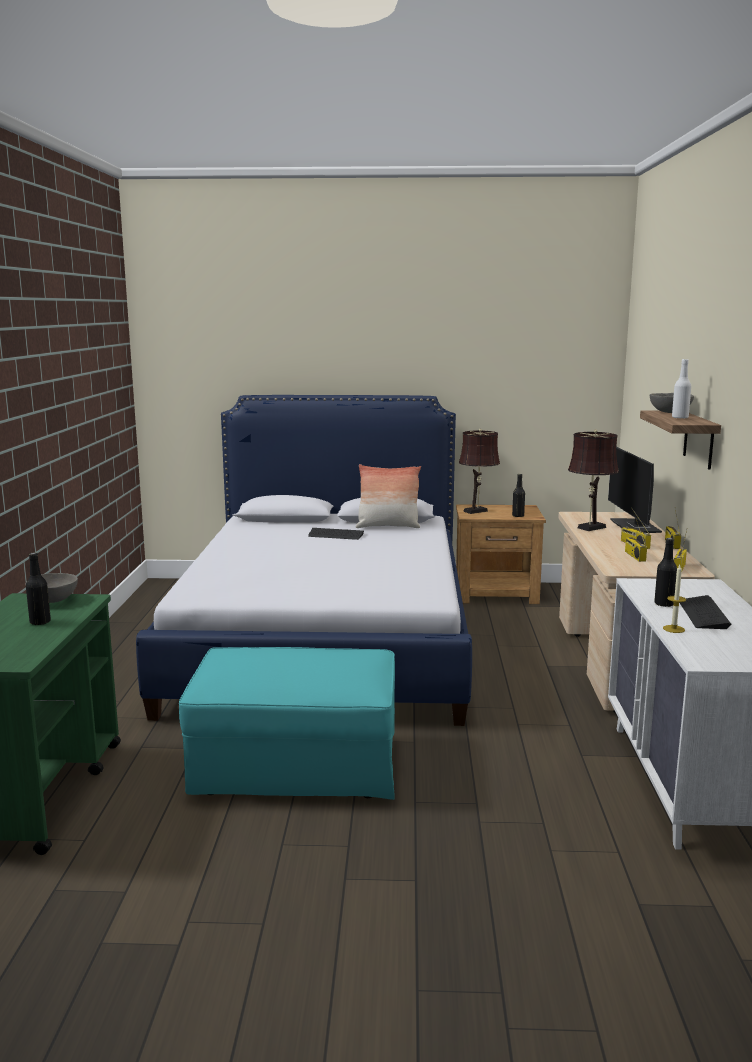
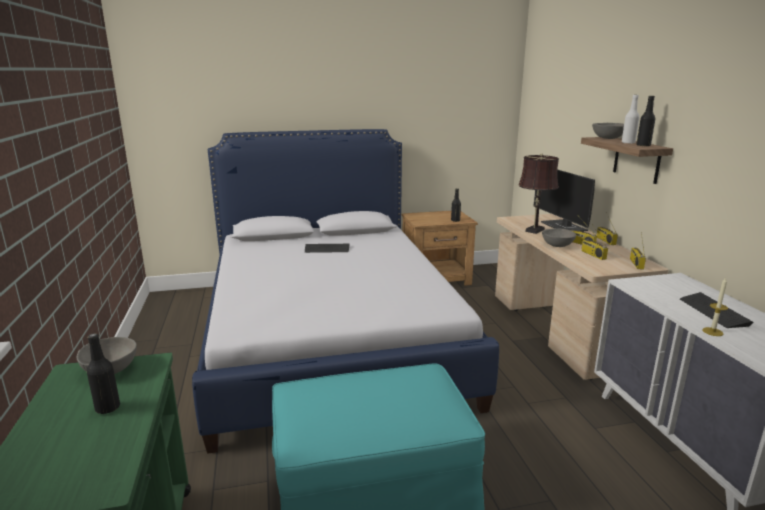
camera: 15 degrees left, 5 degrees up
pillow [356,464,421,528] -> none
brown table lamp [459,429,500,514] -> none
black bottle [654,538,677,607] -> black bottle moved to [636,96,655,147]
none -> grey bowl [542,228,576,247]

